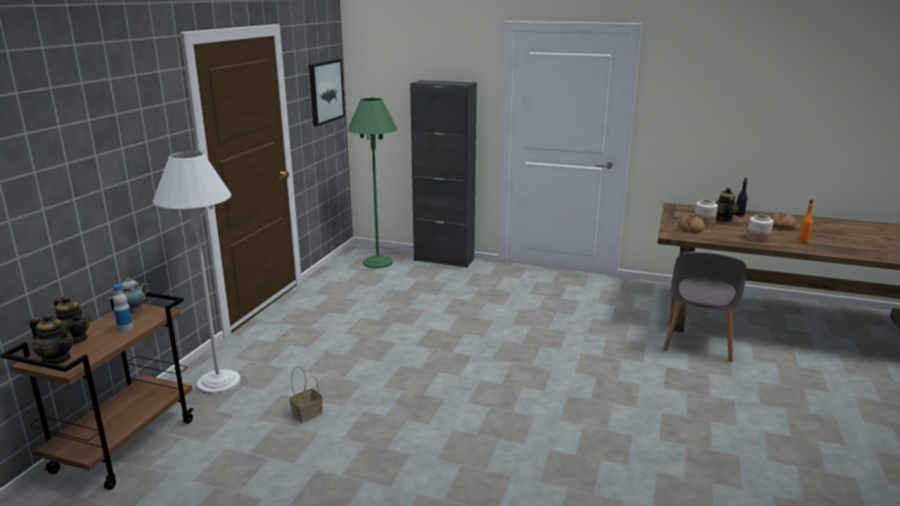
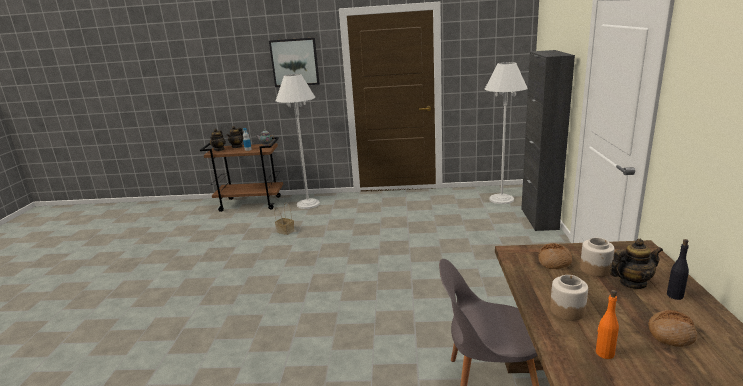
camera: 75 degrees right, 0 degrees up
picture [309,59,345,126] -> picture moved to [269,37,320,87]
green floor lamp [347,98,397,268] -> white floor lamp [485,62,527,204]

